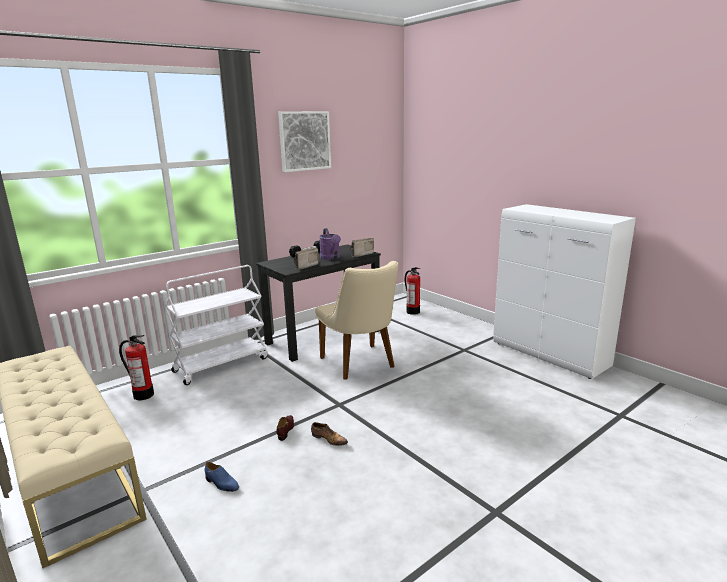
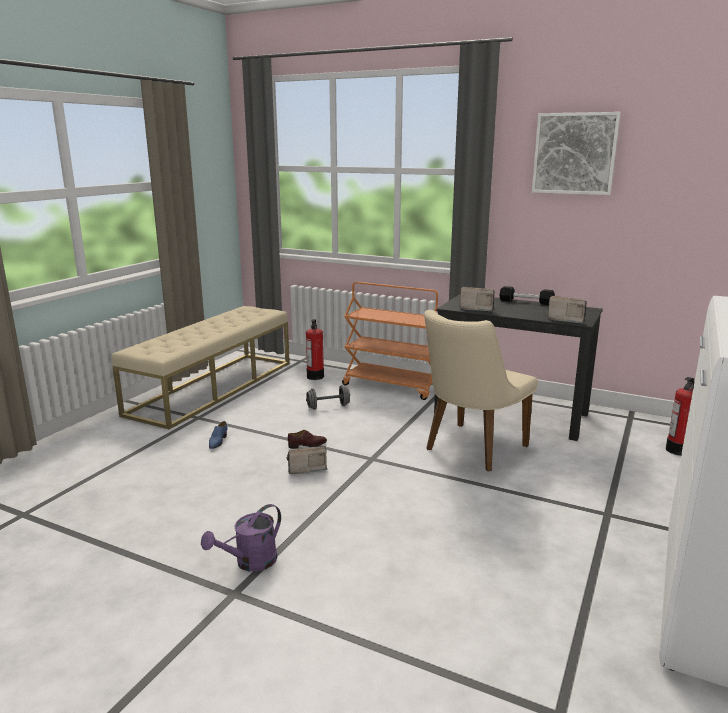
camera: 65 degrees right, 0 degrees up
white cart [165,265,268,385] -> orange cart [342,282,438,400]
shoe [311,422,348,446] -> radio [287,447,328,474]
purple watering can [319,228,341,260] -> purple watering can moved to [201,504,281,572]
none -> grey dumbbell [306,386,350,410]

